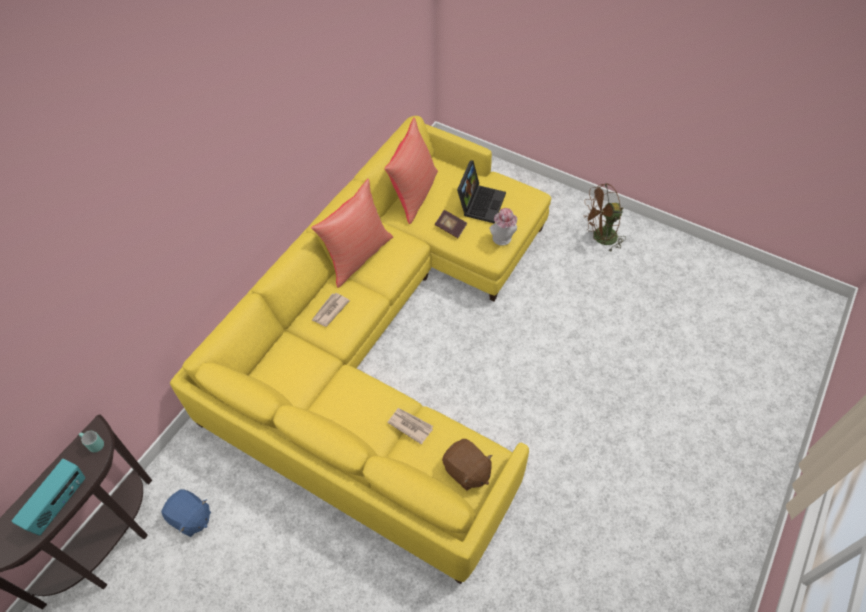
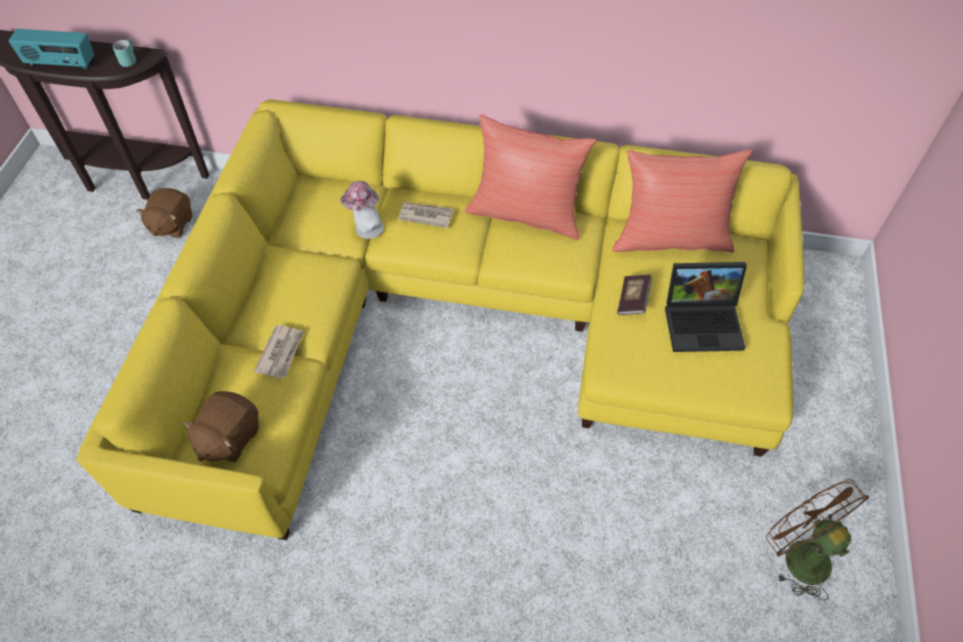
camera: 70 degrees right, 0 degrees up
blue plush toy [161,489,211,537] -> brown plush toy [136,188,192,238]
hat [490,208,517,246] -> hat moved to [340,181,384,239]

